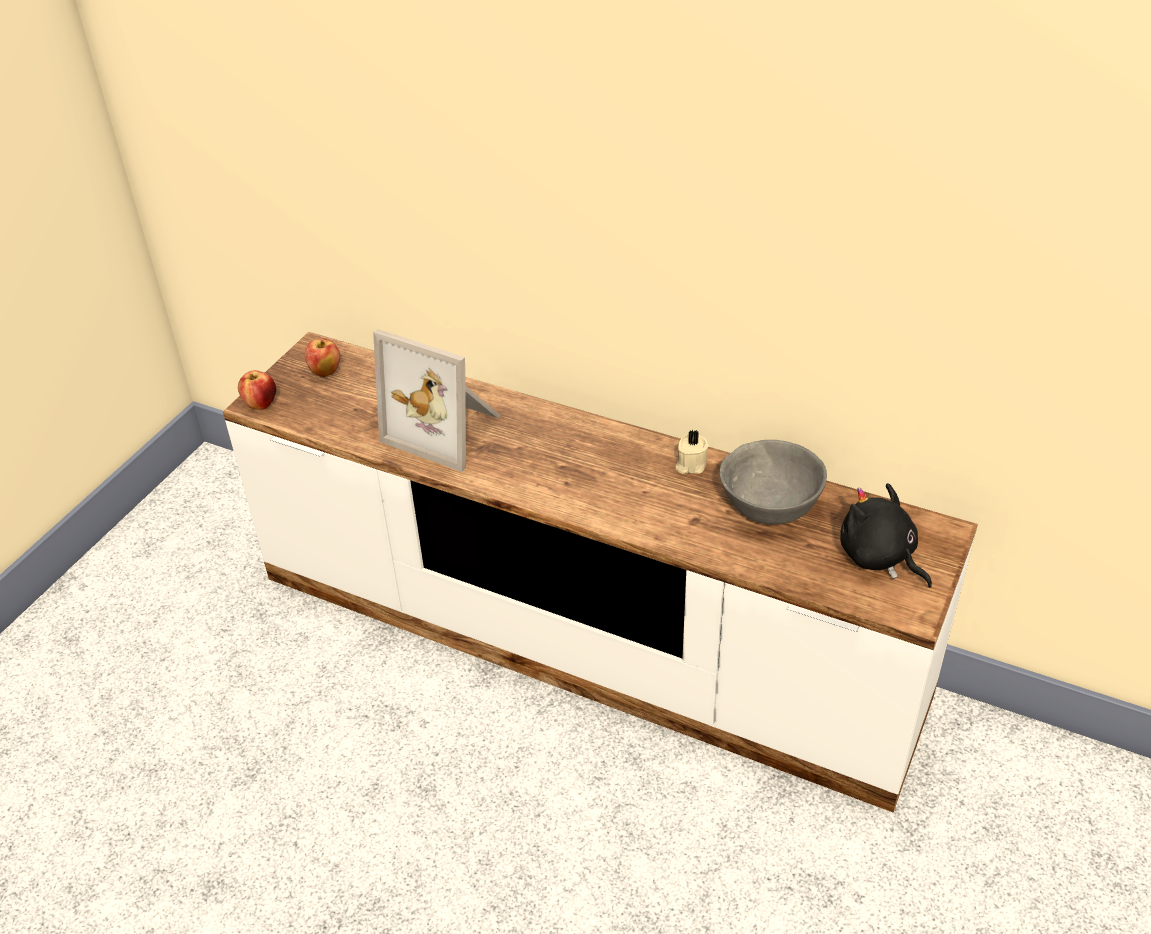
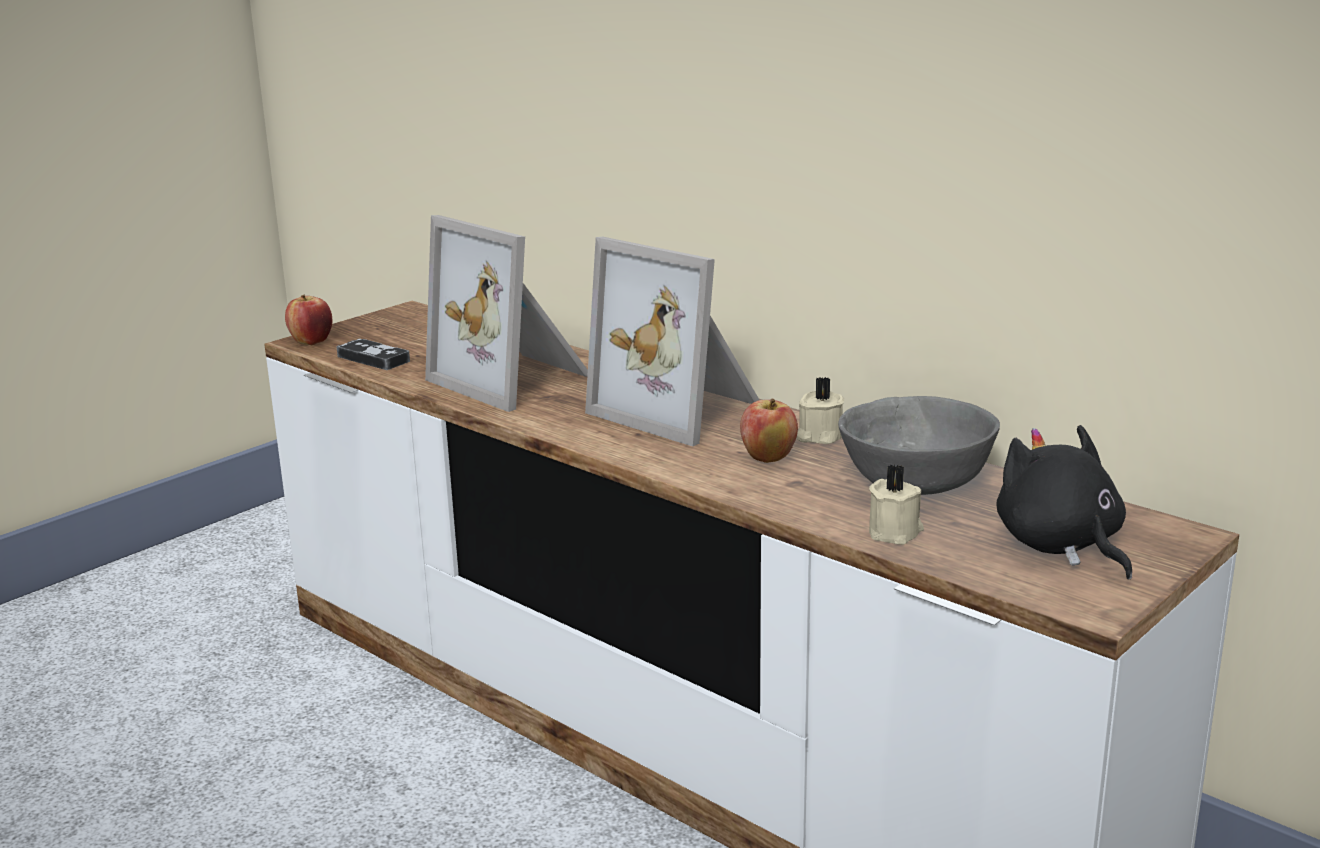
camera: 15 degrees right, 20 degrees down
apple [305,339,340,377] -> apple moved to [740,399,798,463]
none -> game controller [336,339,410,370]
none -> picture frame [585,237,759,446]
none -> beige candle [869,465,924,545]

